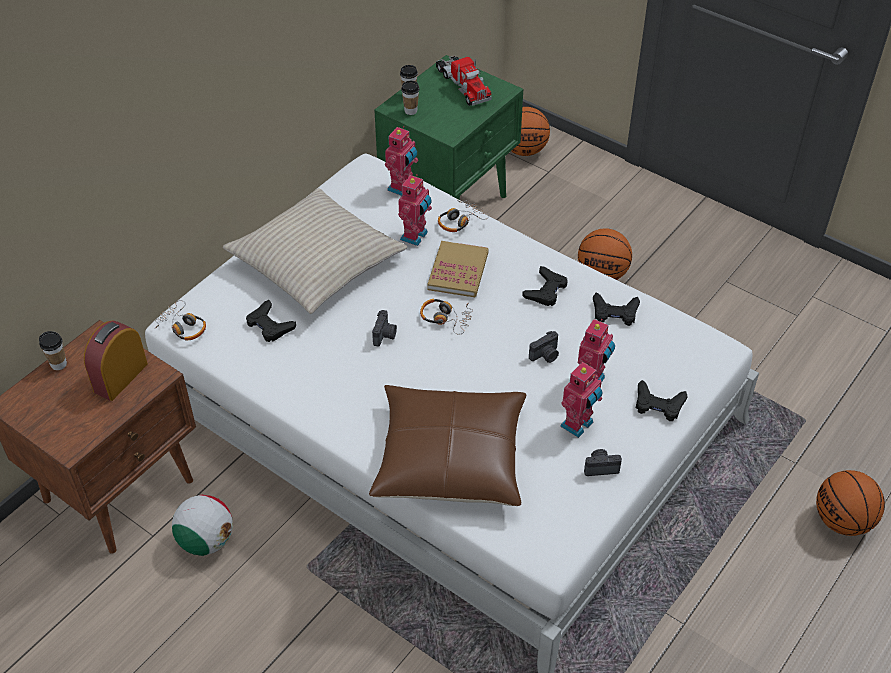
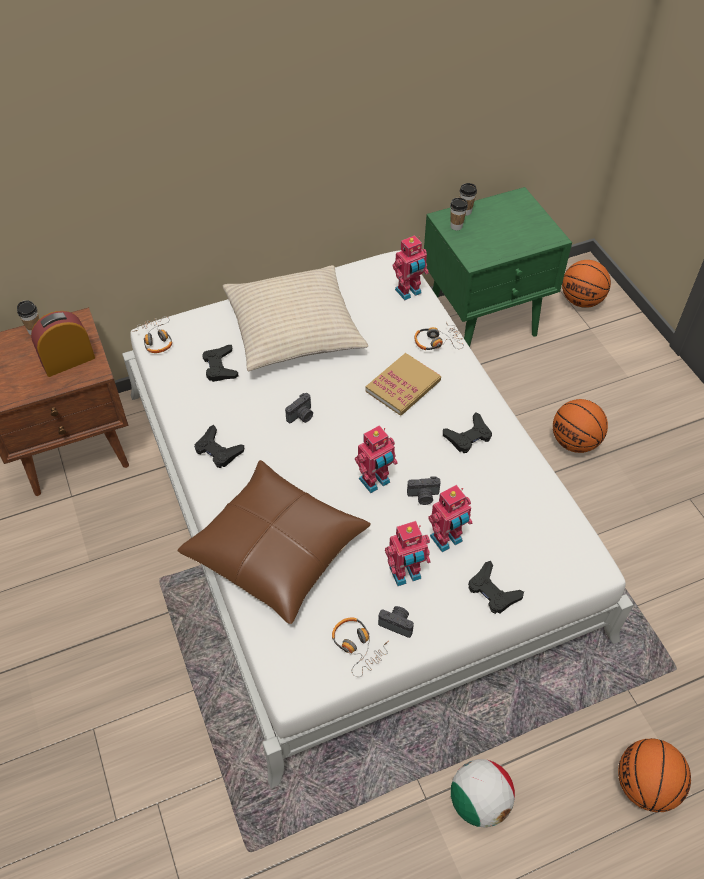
camera: 30 degrees right, 5 degrees up
football [172,495,233,556] -> football moved to [451,759,515,827]
toy robot [398,174,432,246] -> toy robot moved to [355,425,398,493]
headphones [420,299,473,334] -> headphones moved to [332,617,389,677]
toy truck [436,56,492,106] -> none
black game controller [593,293,640,326] -> black game controller moved to [194,425,244,468]

